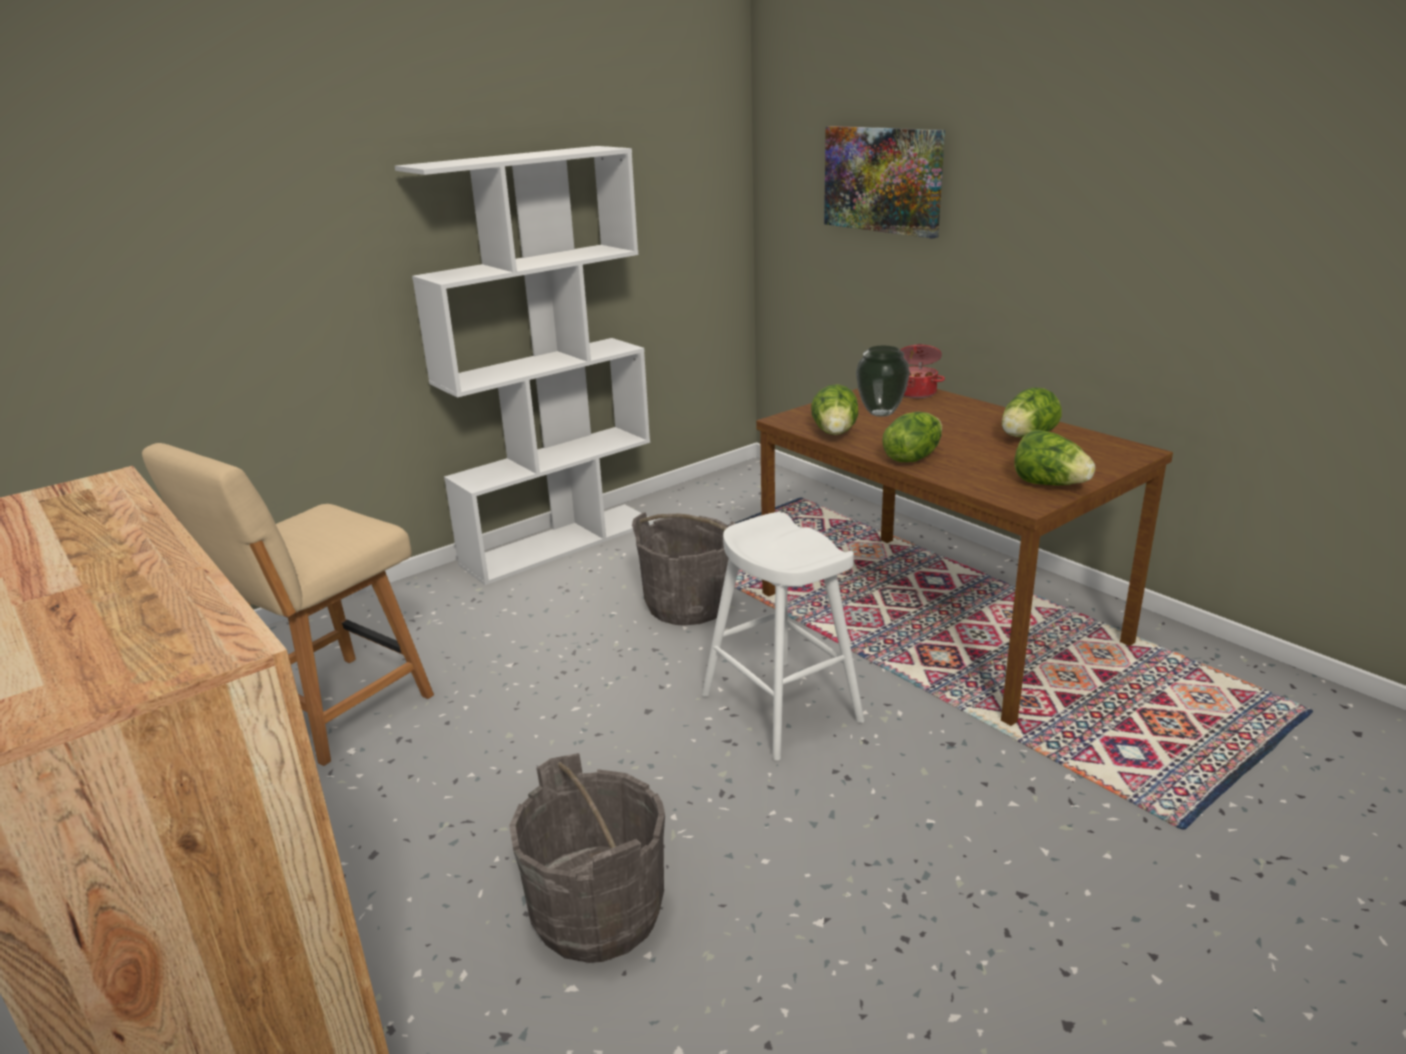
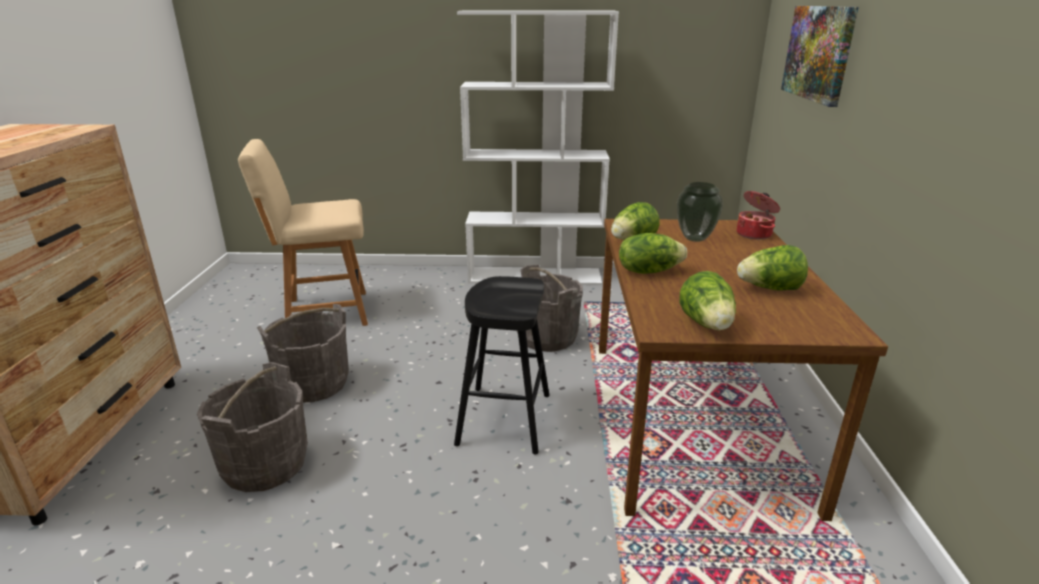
camera: 40 degrees right, 0 degrees up
white stool [702,512,864,761] -> black stool [454,276,550,454]
none -> grey bucket [257,304,349,402]

